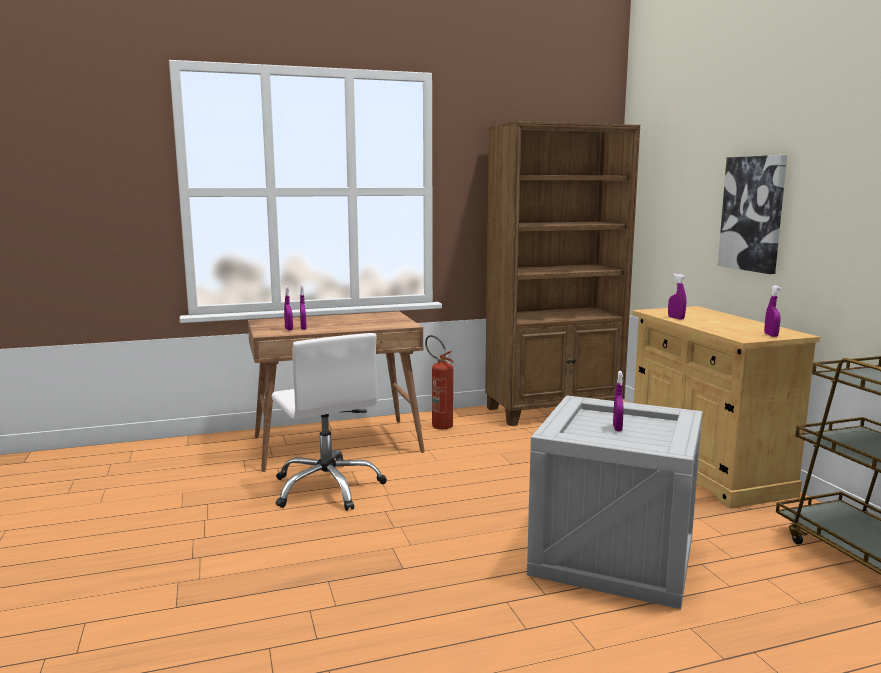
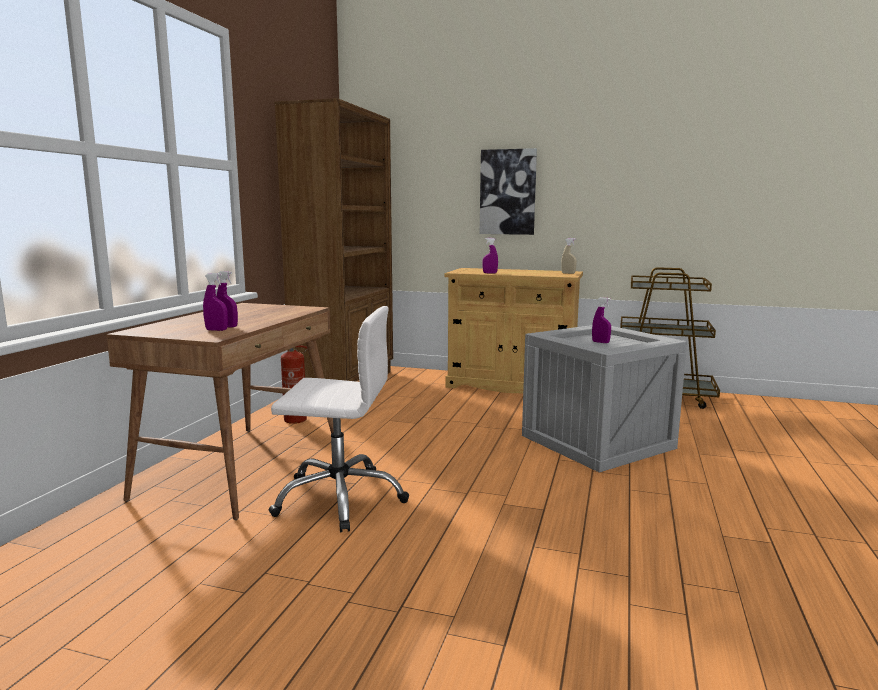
camera: 55 degrees left, 0 degrees up
purple spray bottle [764,285,781,337] -> beige spray bottle [561,238,577,274]

